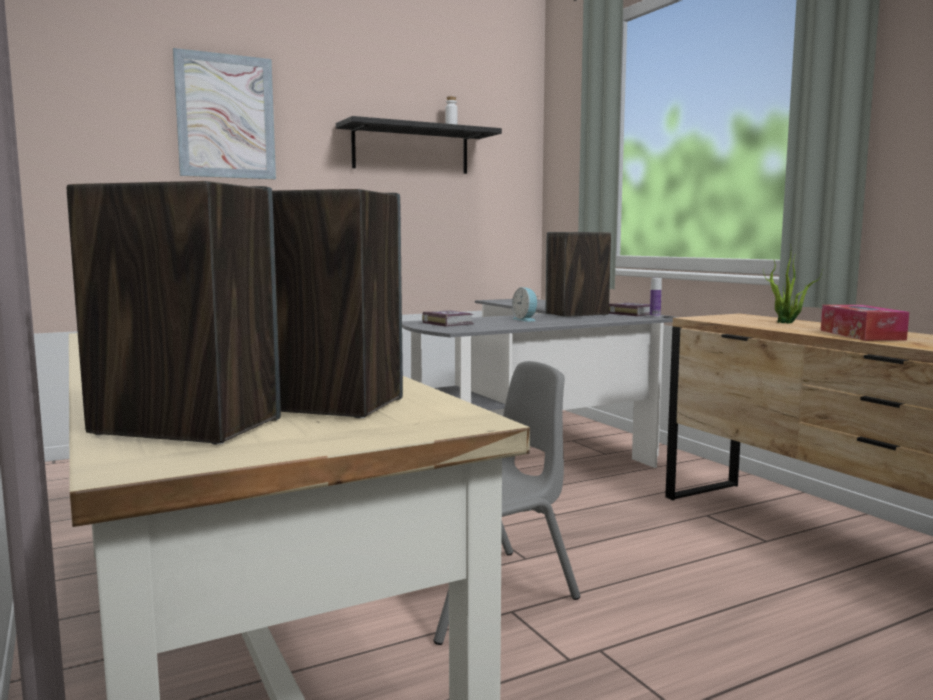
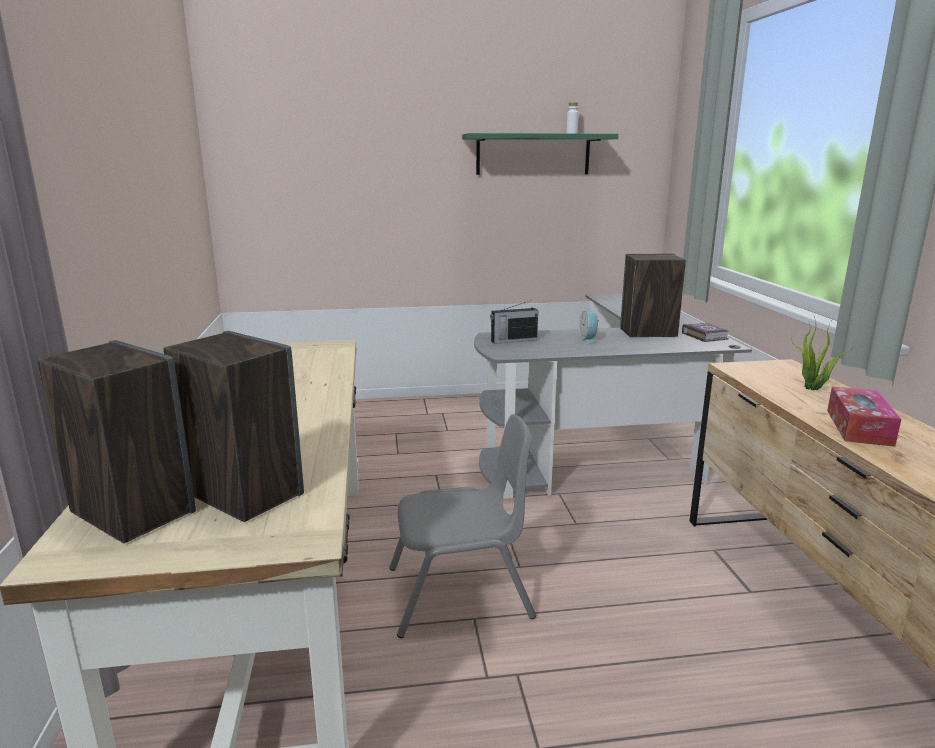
camera: 20 degrees right, 10 degrees up
picture [173,48,276,179] -> none
black shelf [336,116,502,174] -> green shelf [462,133,618,175]
book [422,310,474,327] -> radio [490,301,538,344]
bottle [650,278,662,317] -> none

